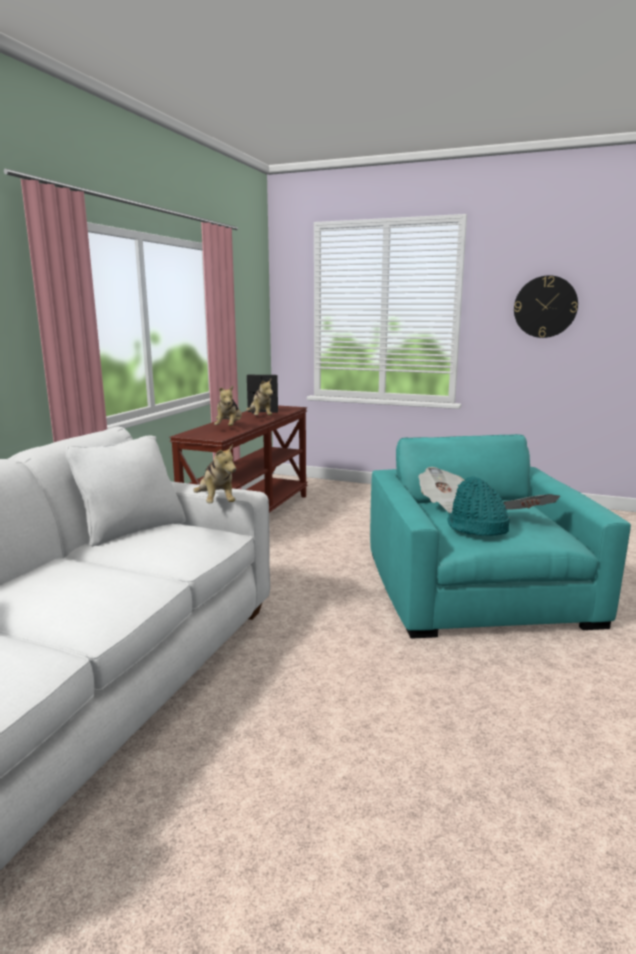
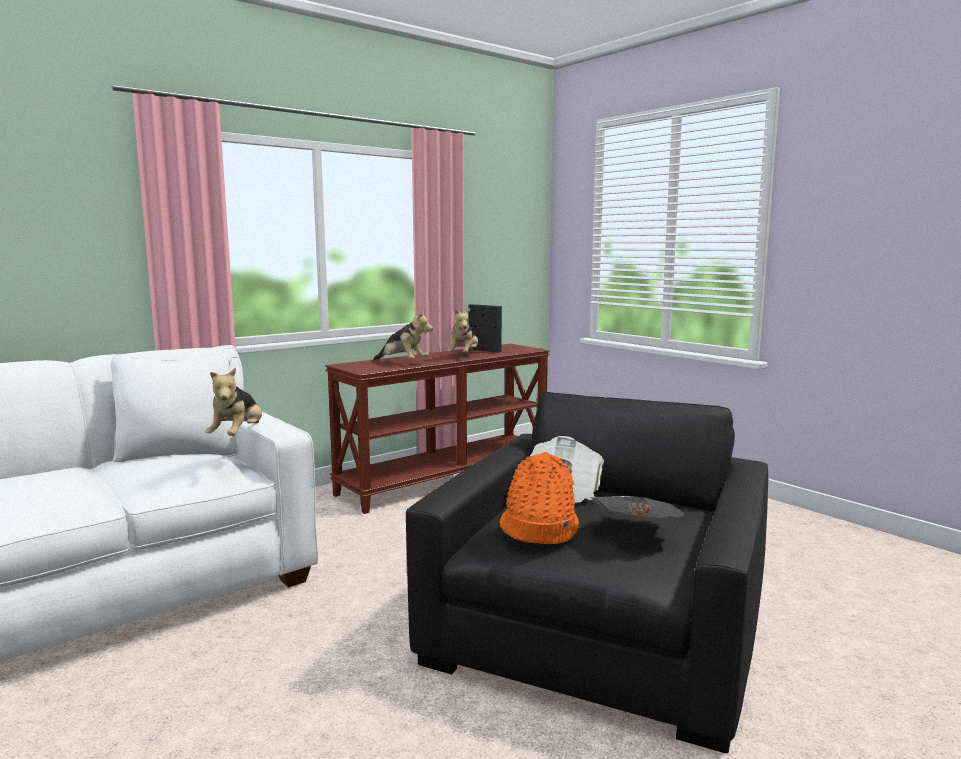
camera: 30 degrees right, 5 degrees down
plush toy [214,386,242,426] -> plush toy turned 90 degrees counterclockwise [373,310,433,360]
turquoise armchair [370,434,631,639] -> black armchair [406,392,768,753]
turquoise hat [447,476,510,536] -> orange hat [499,452,579,544]
wall clock [514,275,578,338] -> none

